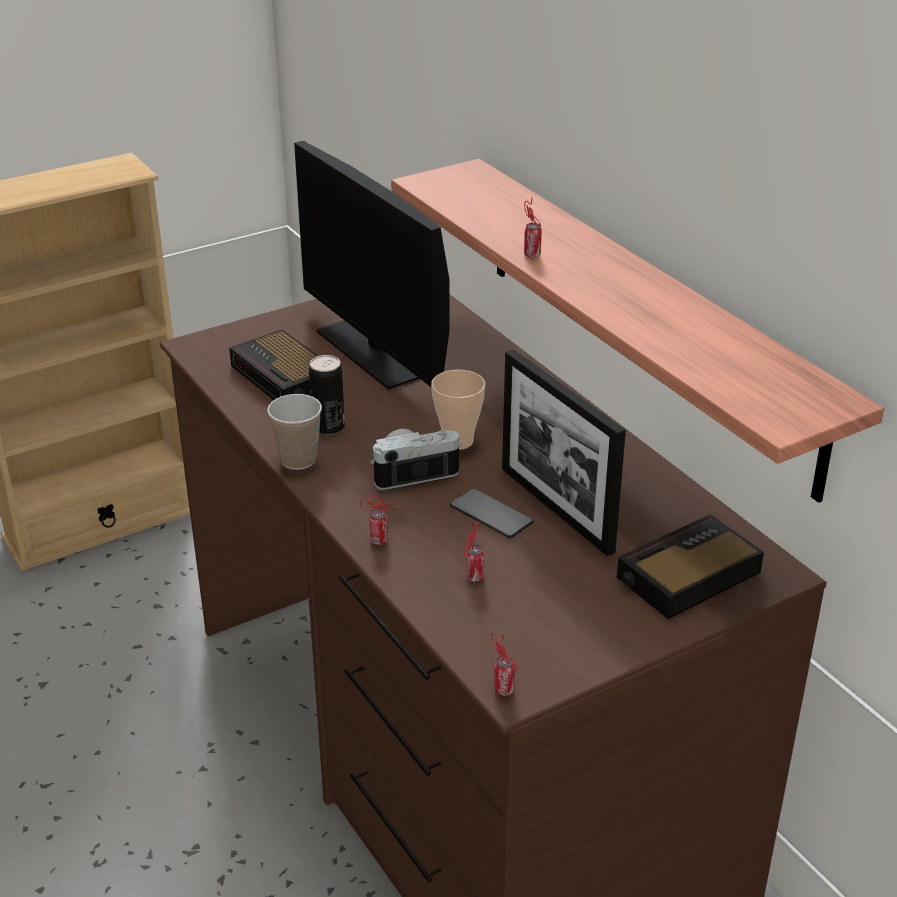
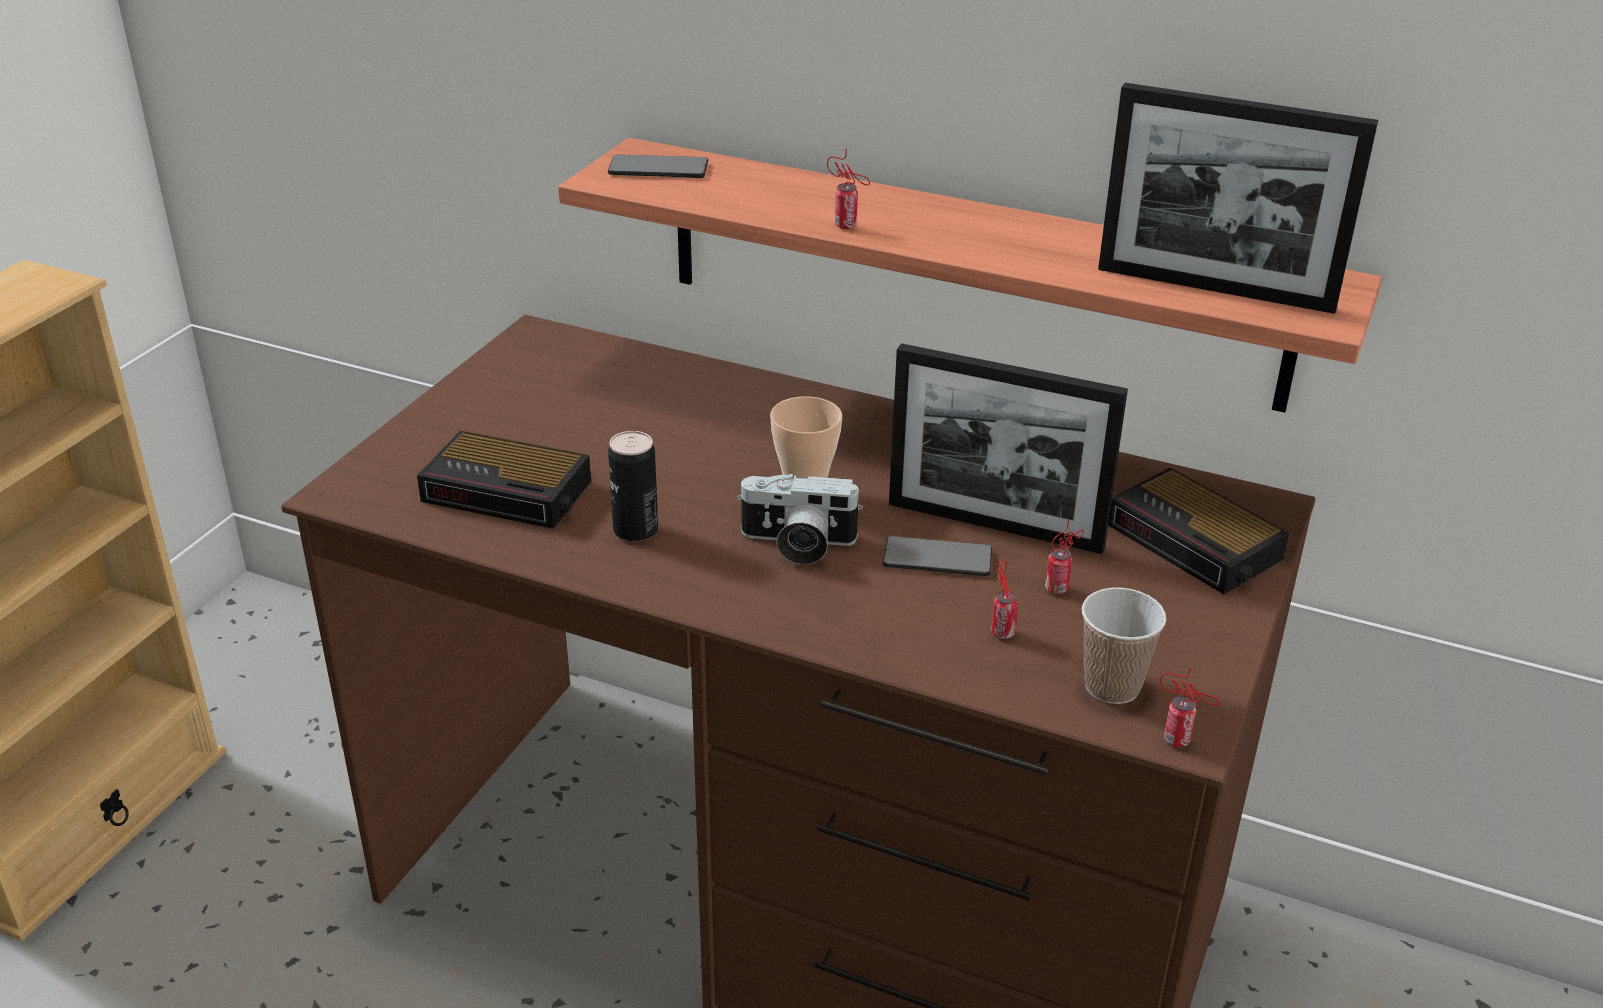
camera: 35 degrees left, 0 degrees up
cup [267,394,322,470] -> cup moved to [1082,588,1167,704]
monitor [294,141,449,390] -> none
can [360,488,401,545] -> can moved to [1045,519,1084,594]
camera [371,429,462,490] -> camera turned 120 degrees counterclockwise [737,474,863,565]
alarm clock [617,514,764,619] -> alarm clock turned 60 degrees counterclockwise [1108,467,1289,594]
none -> phone [608,154,708,178]
none -> picture frame [1098,83,1378,314]

